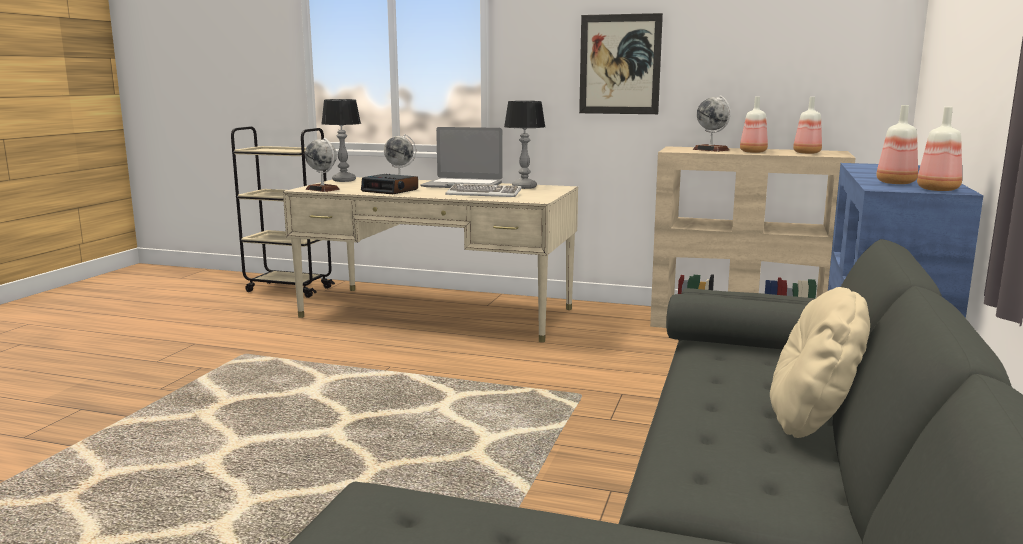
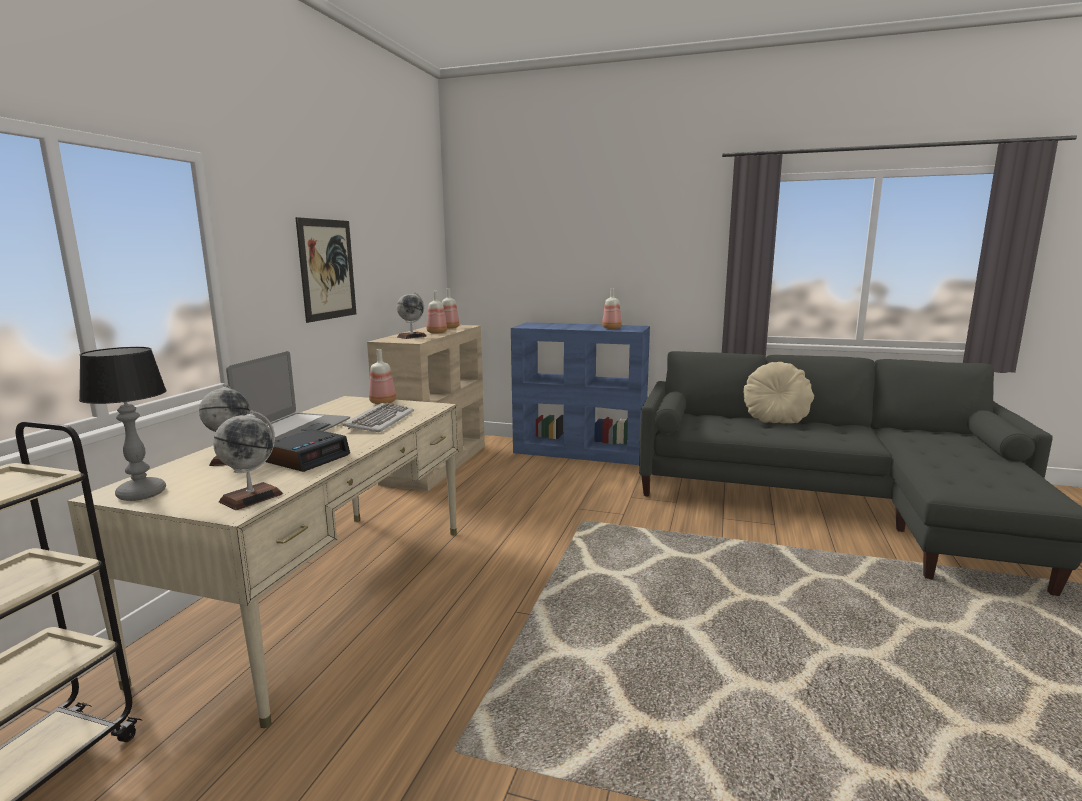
camera: 90 degrees left, 0 degrees up
table lamp [504,101,545,189] -> none
bottle [917,107,962,191] -> bottle moved to [369,349,396,404]

